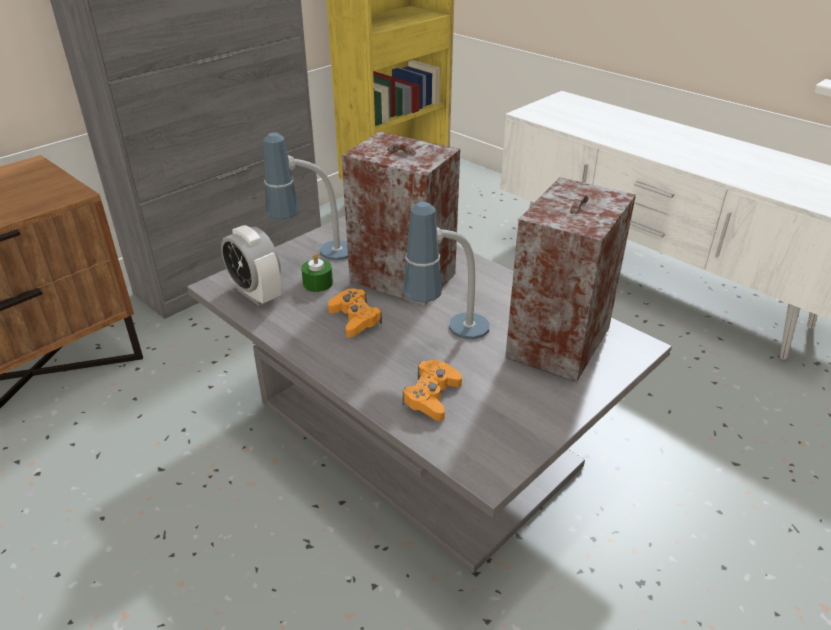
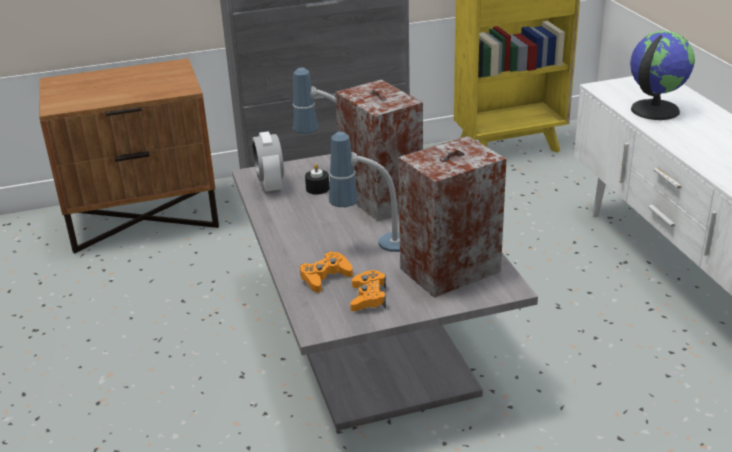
camera: 30 degrees right, 5 degrees down
green candle [301,253,333,292] -> black candle [305,163,329,195]
orange game controller [328,288,382,337] -> orange game controller moved to [350,270,386,311]
none -> globe [630,31,695,120]

